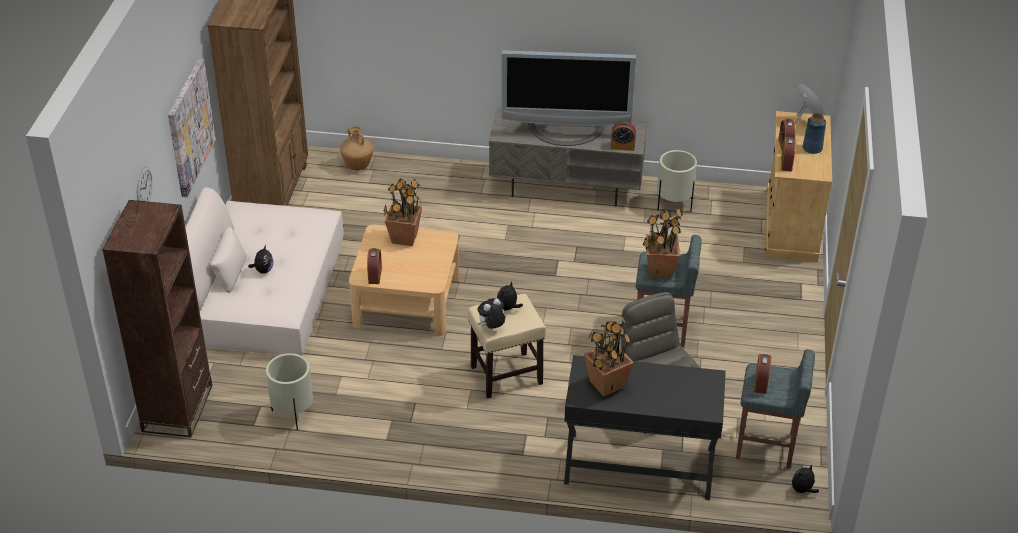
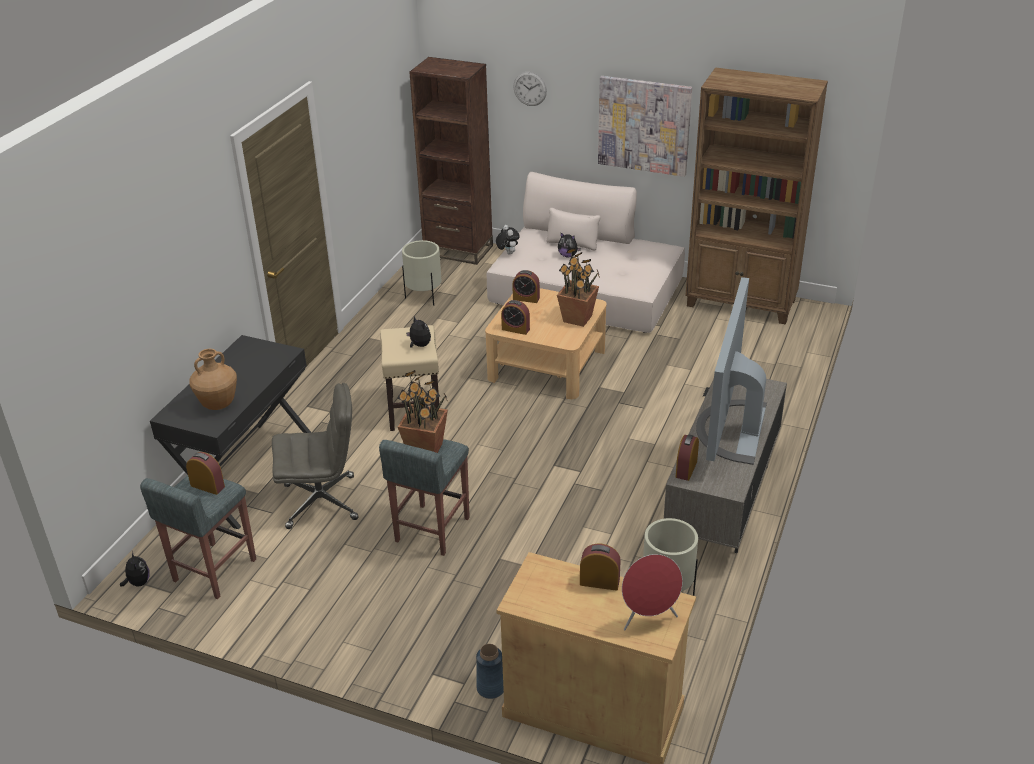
camera: 105 degrees right, 5 degrees down
brown vase [340,126,373,170] -> brown vase moved to [189,349,237,410]
plush toy [477,298,505,329] -> plush toy moved to [496,225,520,254]
potted plant [584,315,634,397] -> none
alarm clock [781,136,796,171] -> alarm clock moved to [501,300,530,335]
blue vase [803,113,826,154] -> blue vase moved to [476,644,504,699]

